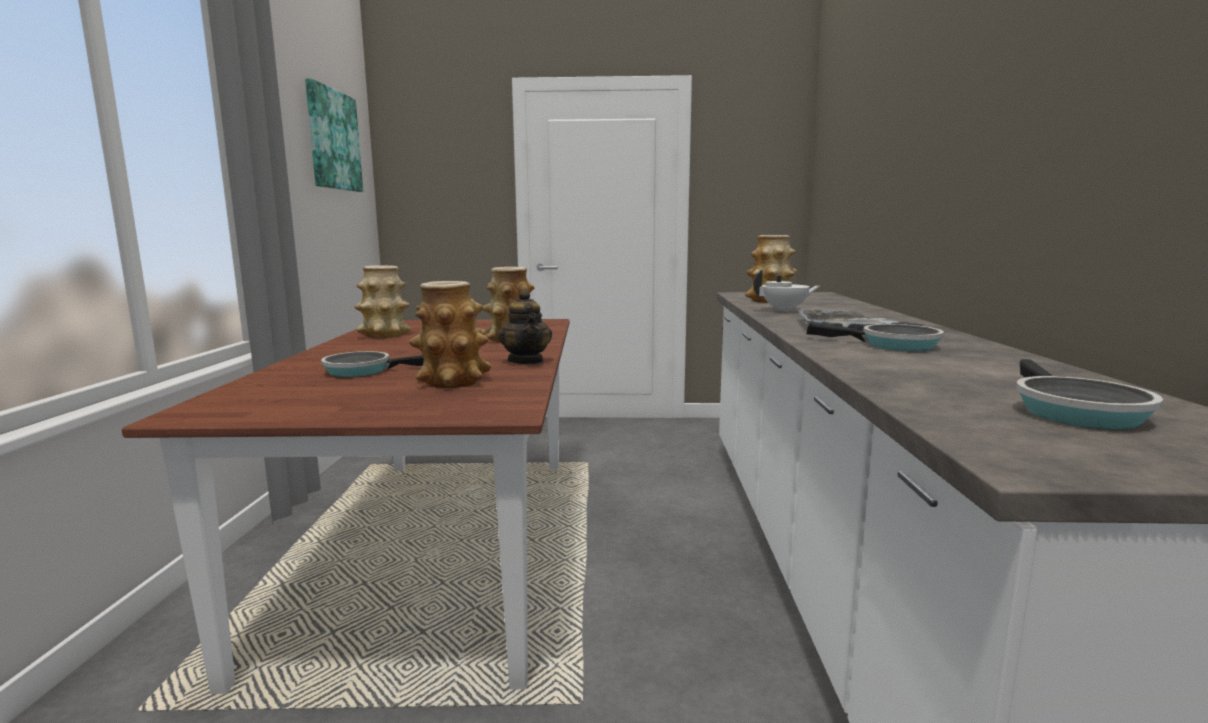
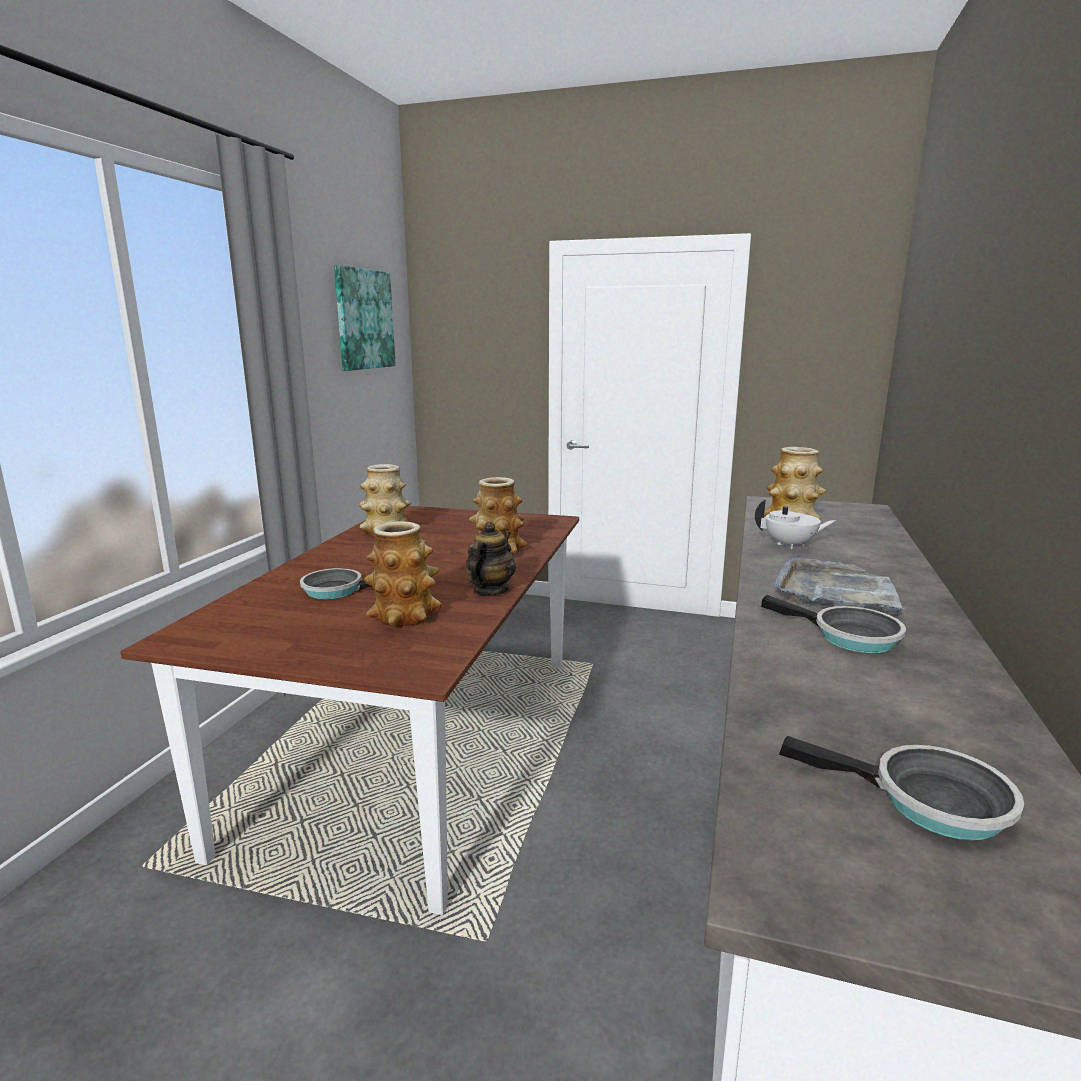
camera: 15 degrees right, 5 degrees up
teapot [498,290,552,364] -> teapot turned 150 degrees counterclockwise [466,521,516,596]
frying pan [1016,359,1163,429] -> frying pan turned 90 degrees counterclockwise [779,736,1024,840]

